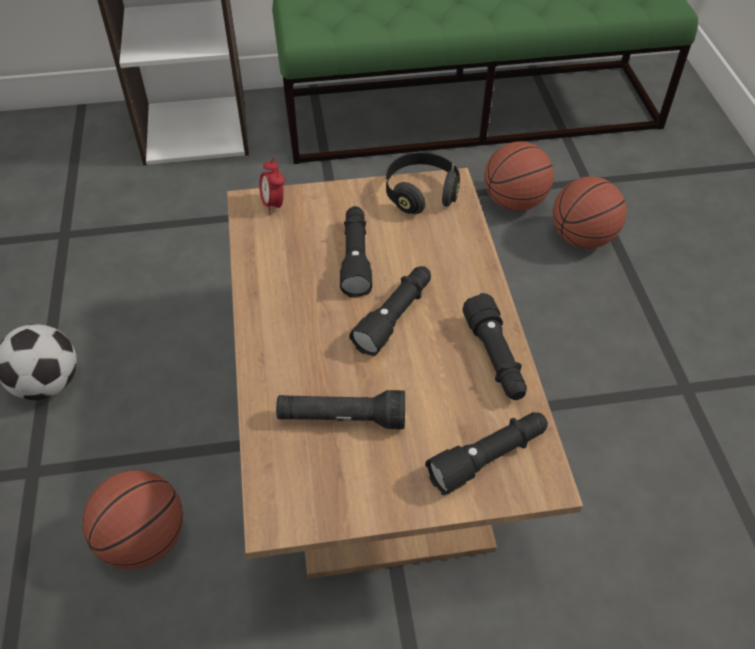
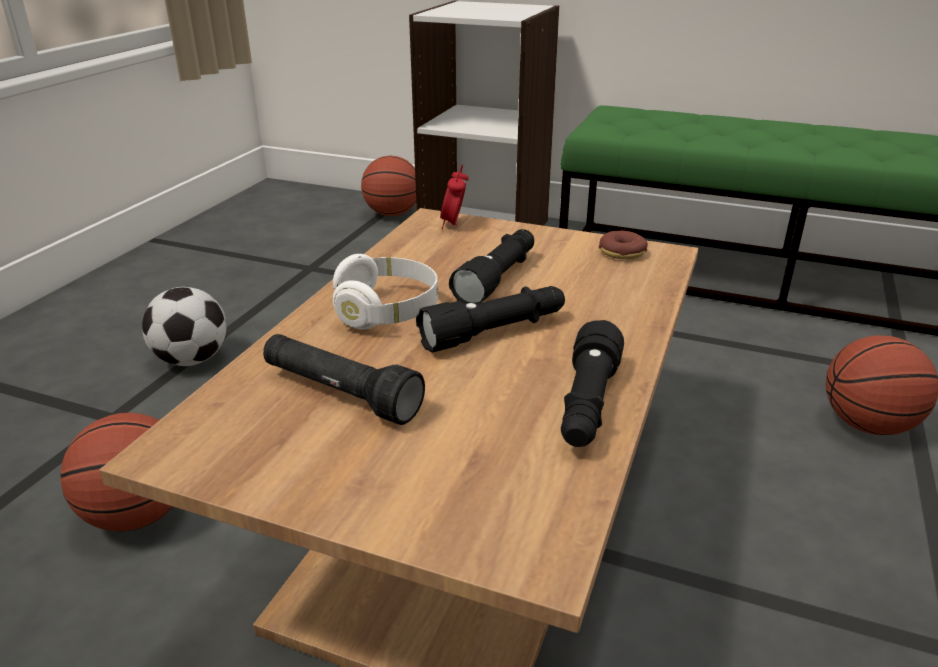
camera: 30 degrees right, 20 degrees down
black headphones [386,152,460,214] -> donut [599,231,648,260]
black flashlight [425,412,548,495] -> none
basketball [484,141,554,211] -> basketball moved to [361,156,416,216]
none -> white headphones [333,254,438,330]

